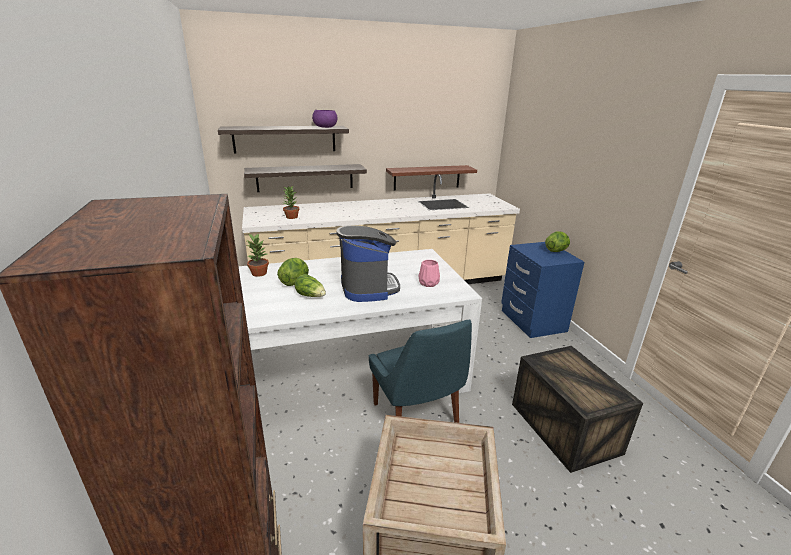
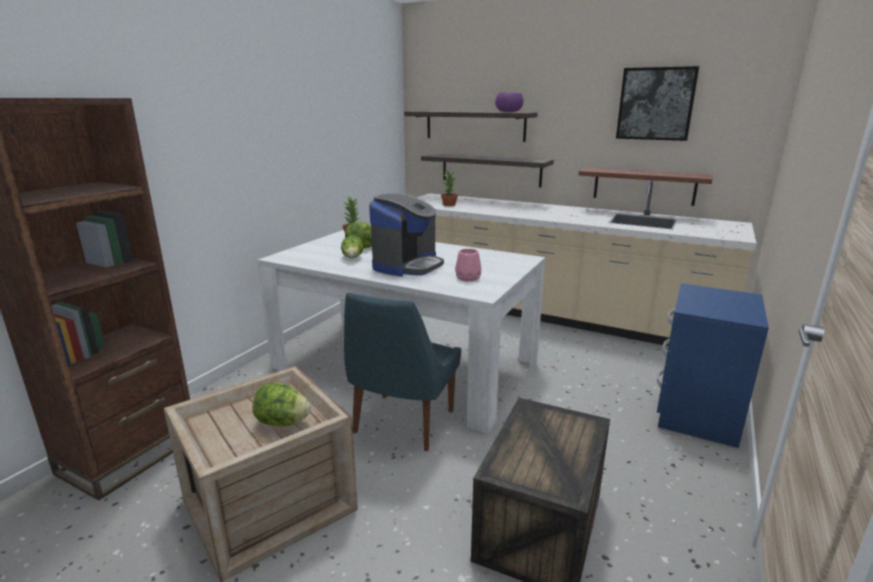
camera: 45 degrees right, 5 degrees down
lettuce [545,232,570,252] -> lettuce moved to [252,382,311,426]
none -> picture [616,66,699,141]

